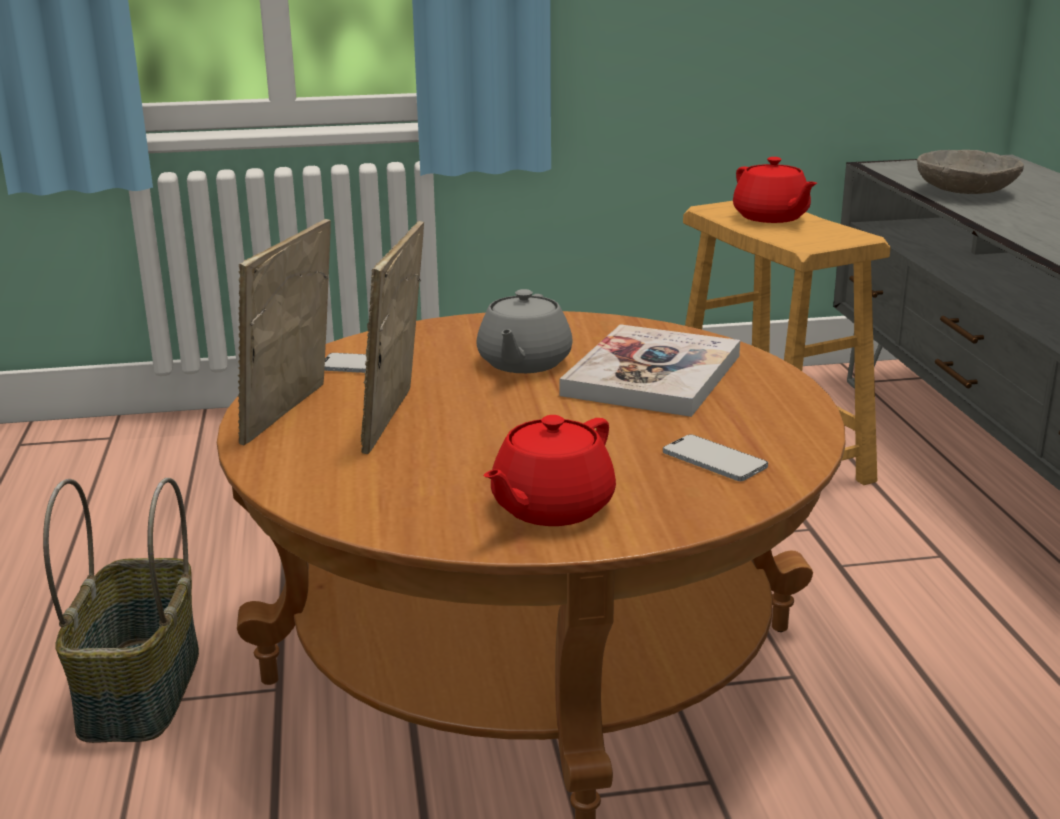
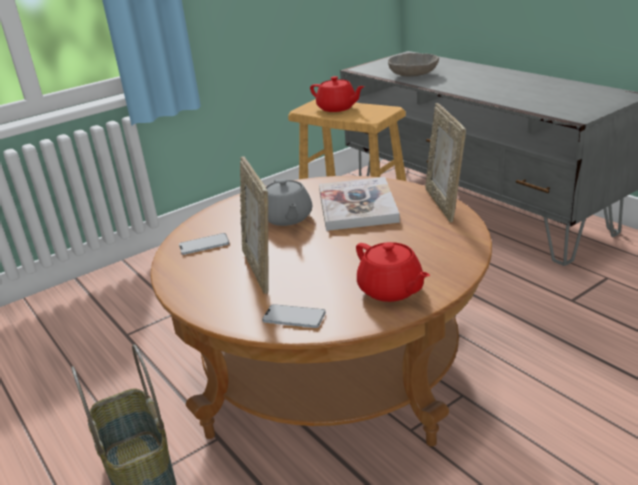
camera: 25 degrees left, 5 degrees up
picture frame [238,219,331,445] -> picture frame moved to [425,103,466,222]
red teapot [483,415,616,526] -> red teapot turned 45 degrees counterclockwise [356,242,430,302]
phone [663,434,768,481] -> phone moved to [262,304,326,328]

